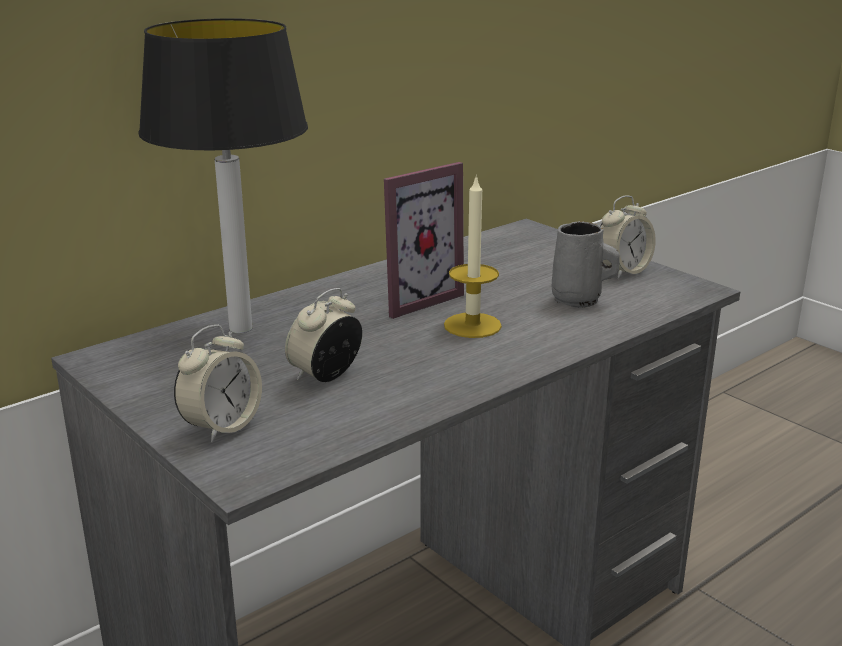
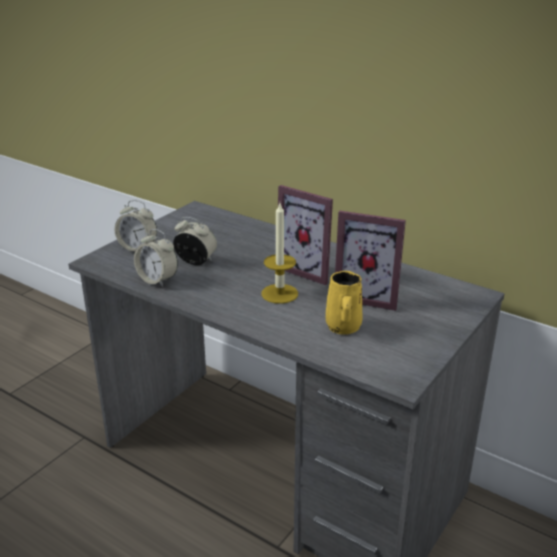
camera: 75 degrees right, 5 degrees up
table lamp [138,18,308,333] -> none
grey mug [552,221,620,308] -> yellow mug [325,271,362,335]
alarm clock [600,195,656,279] -> alarm clock moved to [134,229,178,287]
none -> picture frame [335,211,406,311]

